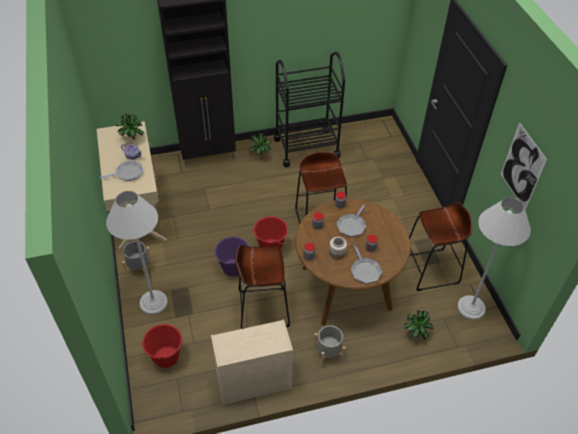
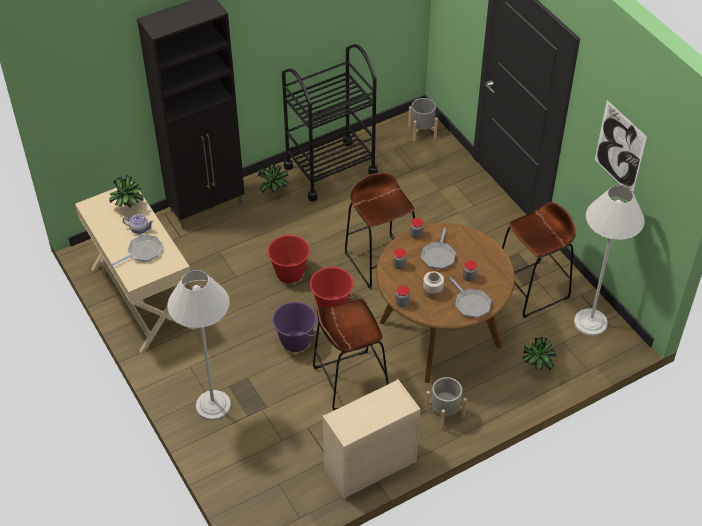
camera: 15 degrees left, 0 degrees up
grey planter [122,241,153,277] -> grey planter moved to [408,98,438,141]
red bucket [142,324,184,368] -> red bucket moved to [267,235,310,283]

